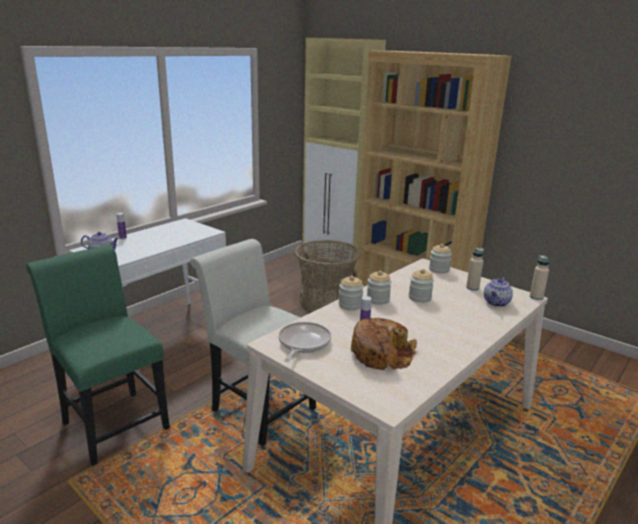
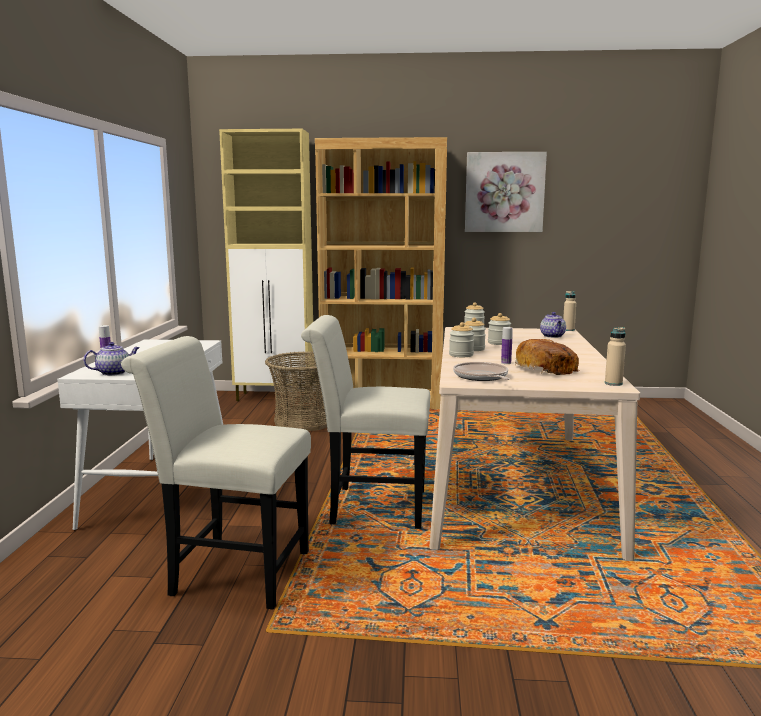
camera: 35 degrees left, 10 degrees down
green chair [26,245,170,466] -> white chair [121,336,311,609]
beige bottle [466,248,484,291] -> beige bottle moved to [605,327,626,386]
none -> picture [465,152,547,232]

